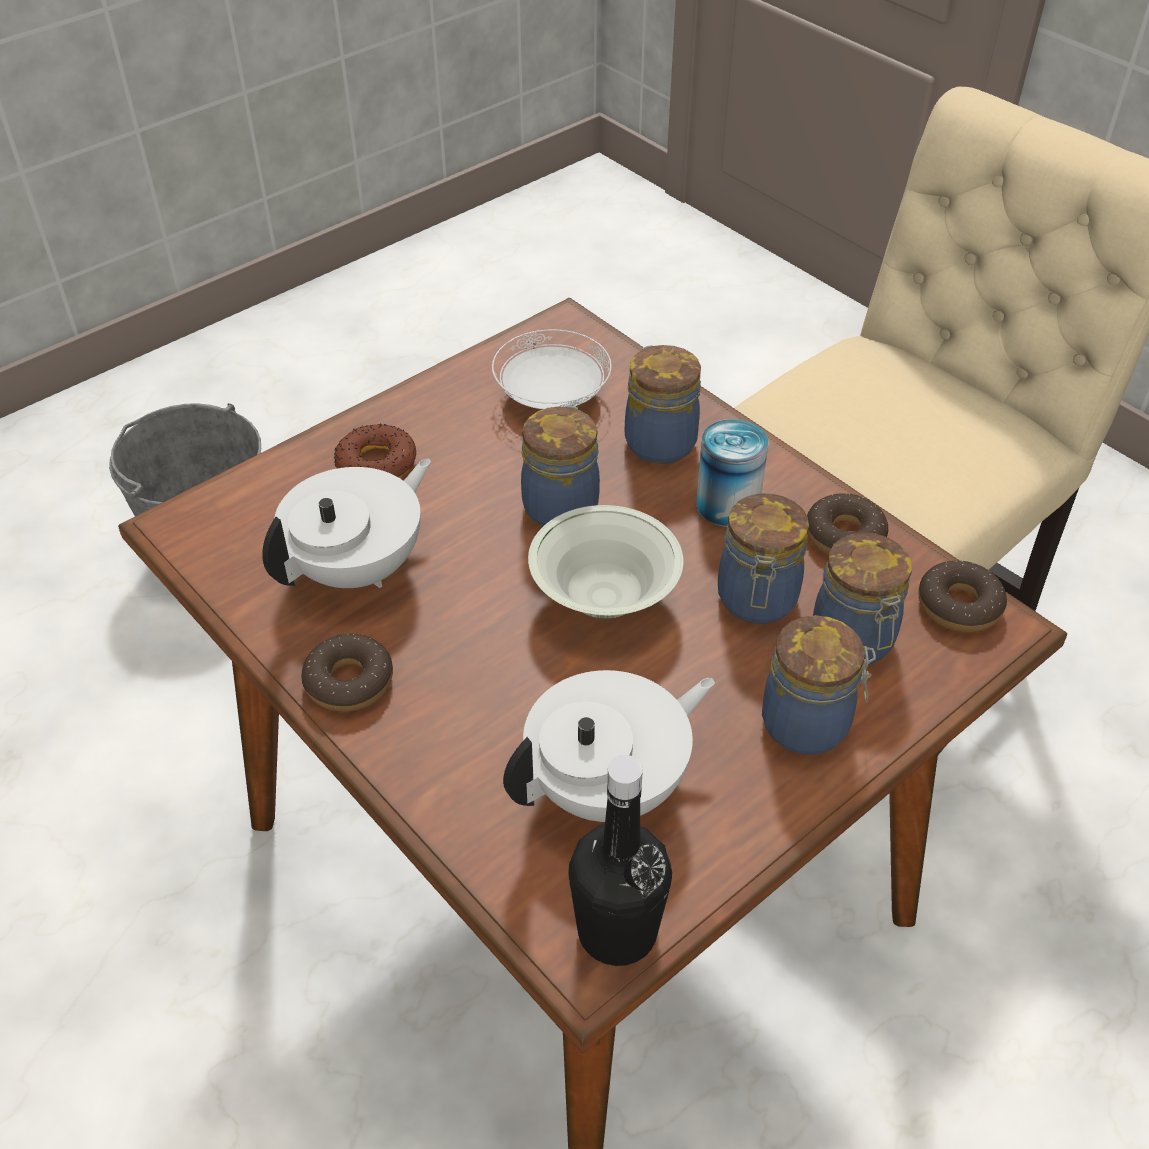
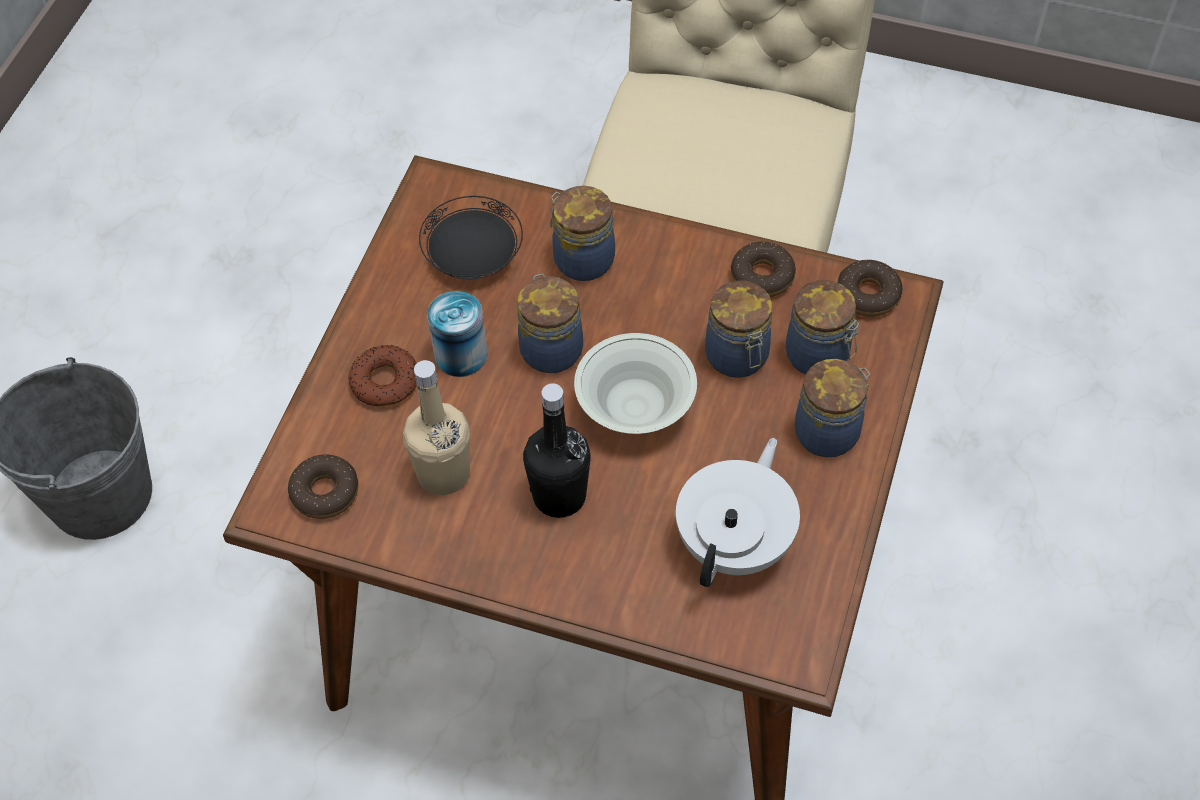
camera: 30 degrees left, 10 degrees up
white teapot [262,458,431,588] -> beige bottle [403,360,470,495]
donut [301,634,393,712] -> donut moved to [288,455,359,519]
white plate [492,329,612,409] -> black plate [419,196,523,279]
black bottle [568,755,672,966] -> black bottle moved to [523,383,591,518]
can [696,419,768,527] -> can moved to [427,291,488,377]

